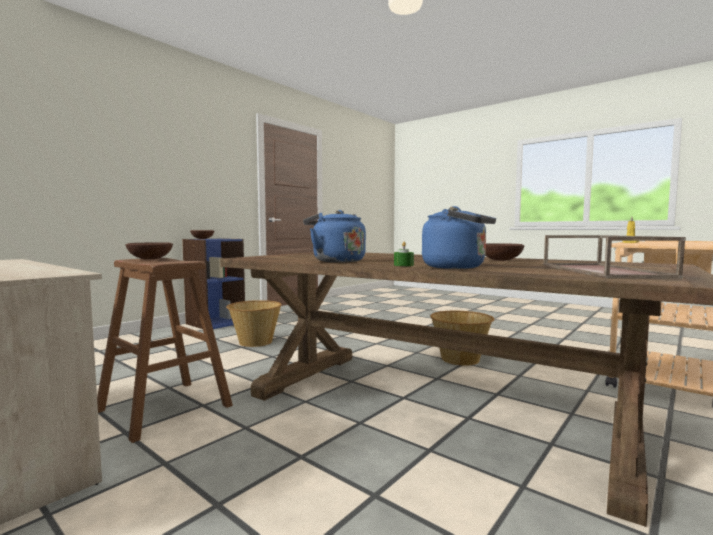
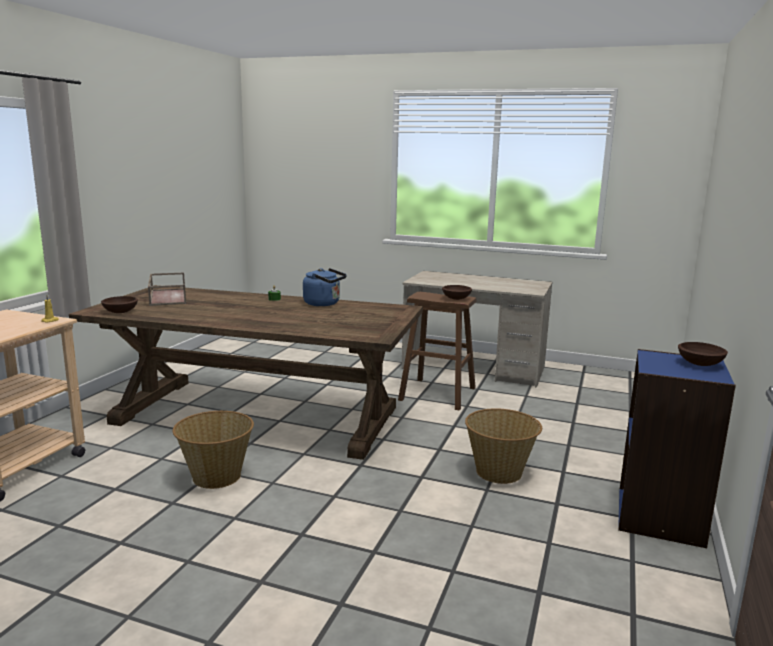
camera: 160 degrees right, 10 degrees up
blue kettle [422,206,496,269] -> none
brown bowl [485,243,525,261] -> brown bowl moved to [101,296,138,313]

